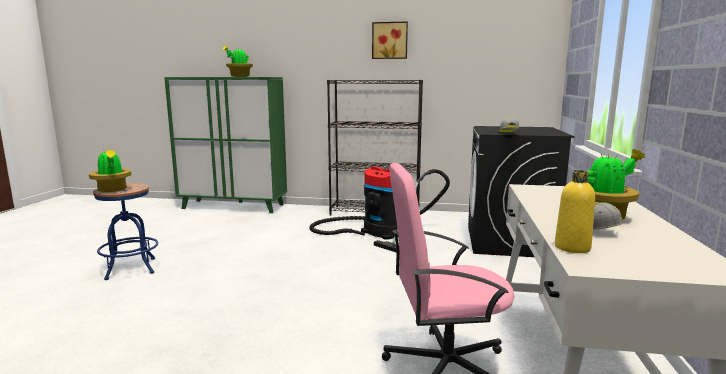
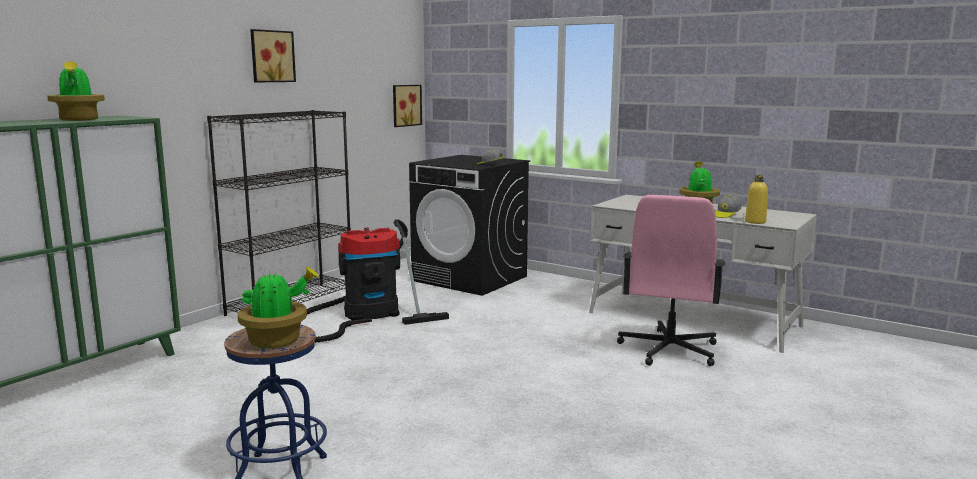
camera: 65 degrees left, 0 degrees up
none -> picture [393,85,422,127]

